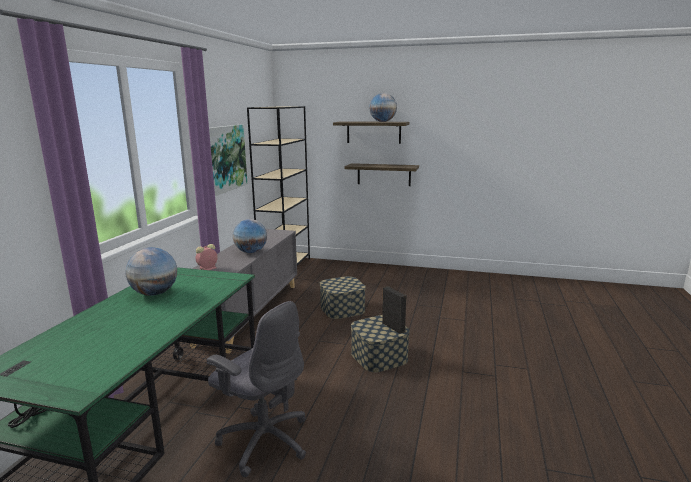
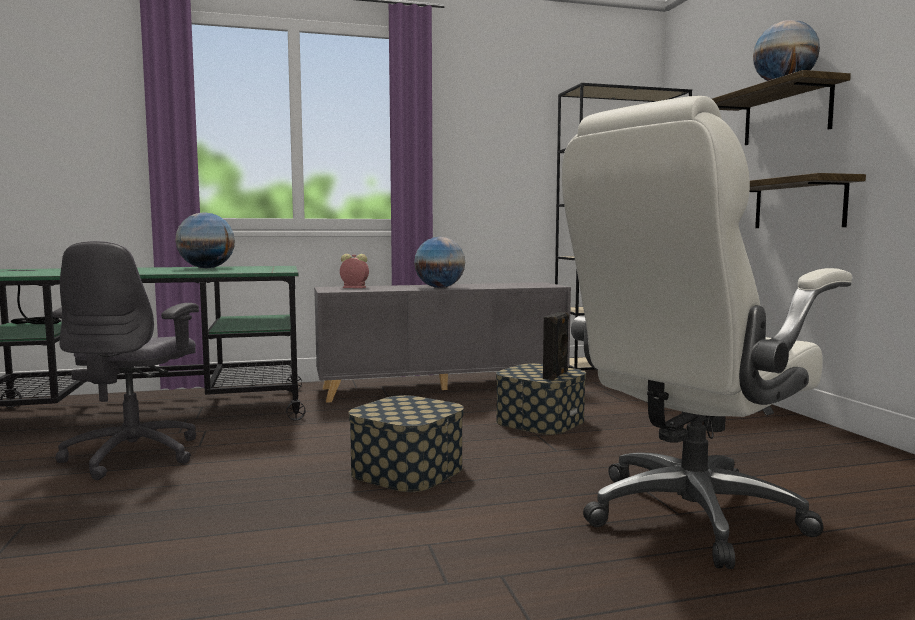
camera: 60 degrees right, 10 degrees down
picture [209,125,247,196] -> none
black speaker [382,286,407,334] -> black speaker moved to [543,312,569,380]
none -> white office chair [562,96,852,569]

